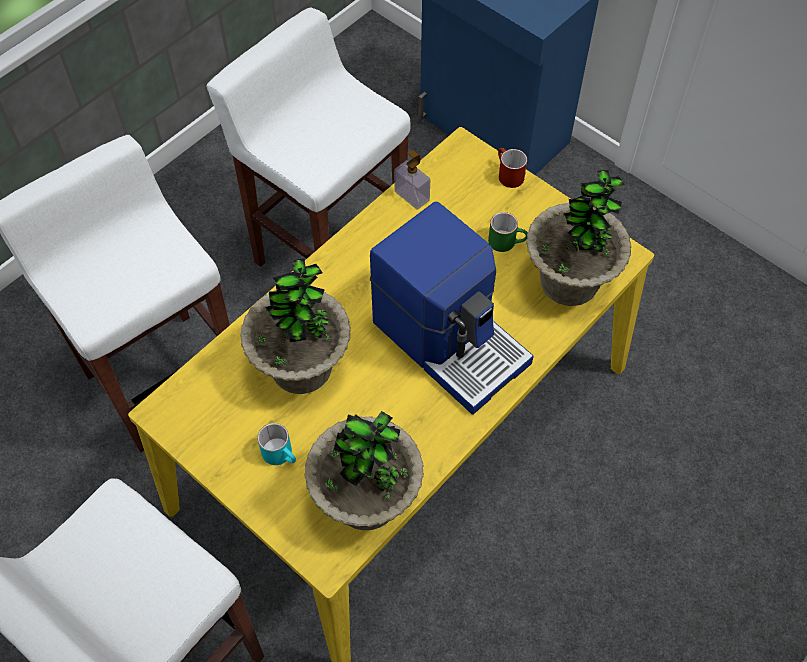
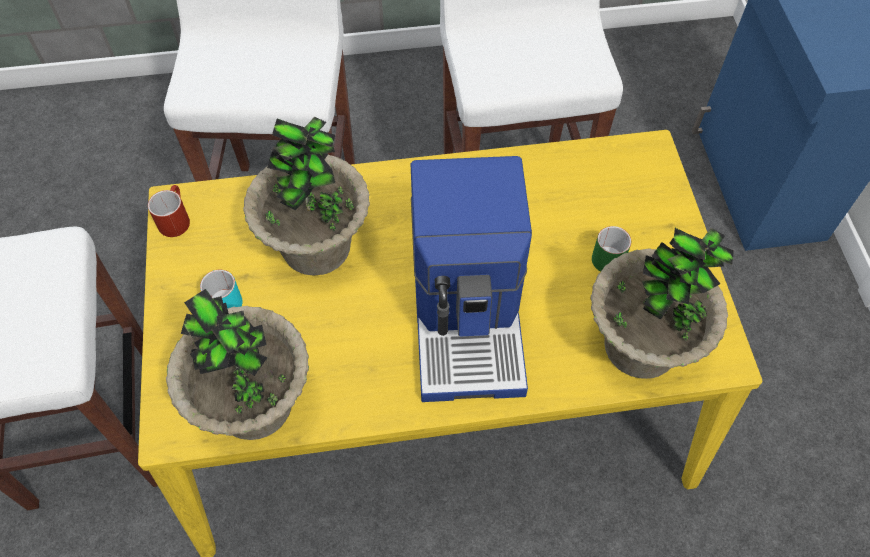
camera: 40 degrees right, 0 degrees up
soap dispenser [394,150,430,210] -> none
red mug [498,148,527,188] -> red mug moved to [148,185,190,237]

